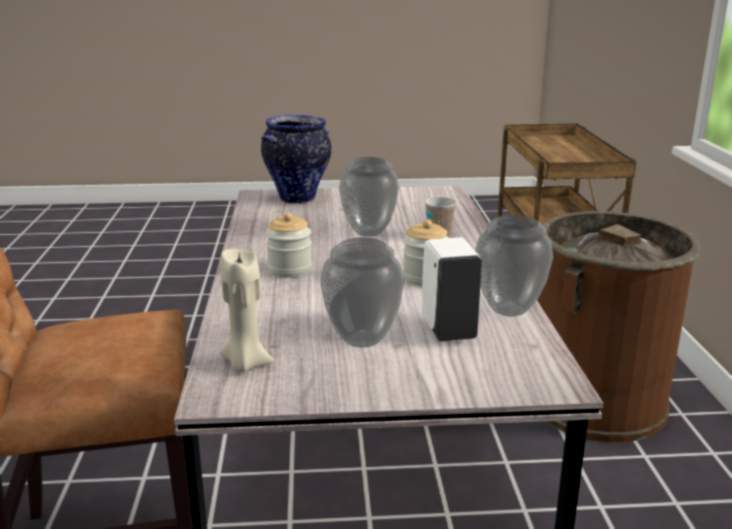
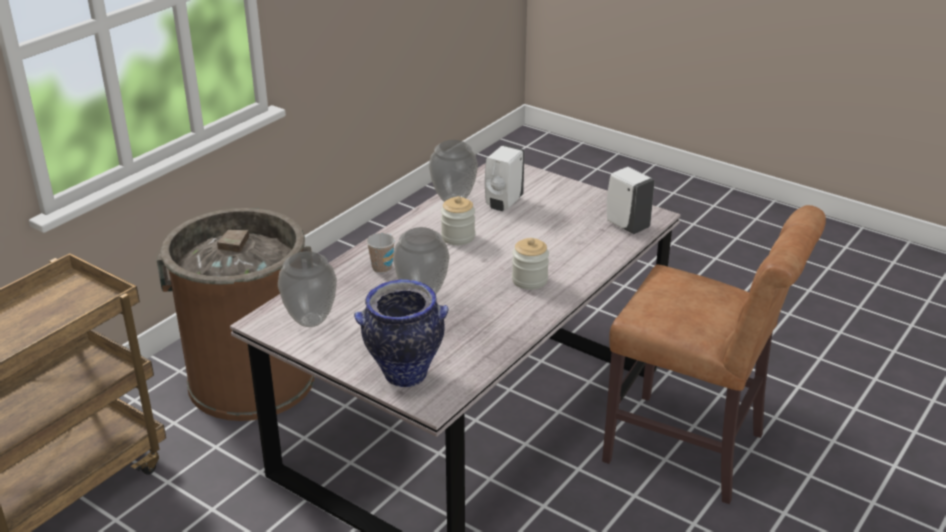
camera: 140 degrees left, 10 degrees up
beige candle [220,249,274,372] -> white soap dispenser [607,167,655,234]
vase [320,237,404,348] -> vase moved to [278,251,337,327]

